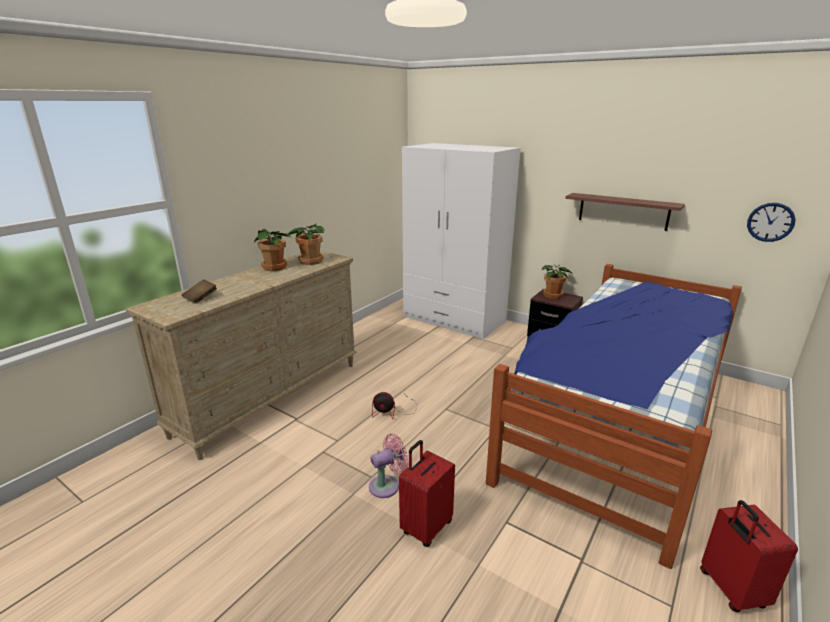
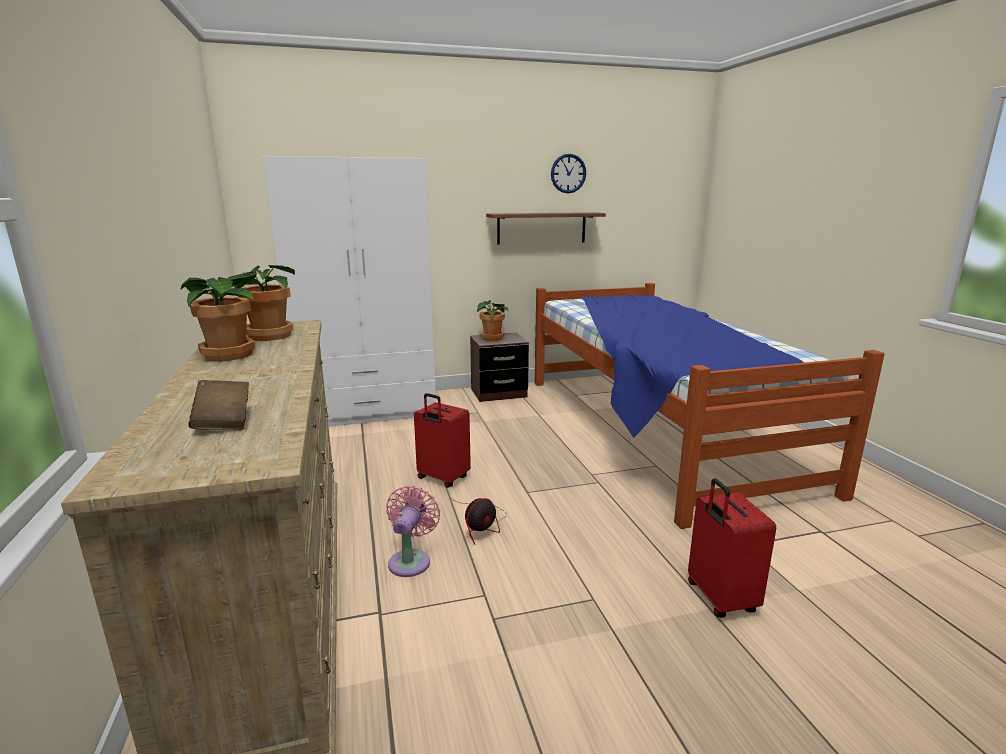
camera: 50 degrees left, 5 degrees down
pink fan [369,434,409,498] -> pink fan moved to [386,486,440,577]
red suitcase [700,500,798,612] -> red suitcase moved to [414,393,471,488]
wall clock [747,203,796,242] -> wall clock moved to [551,154,586,193]

